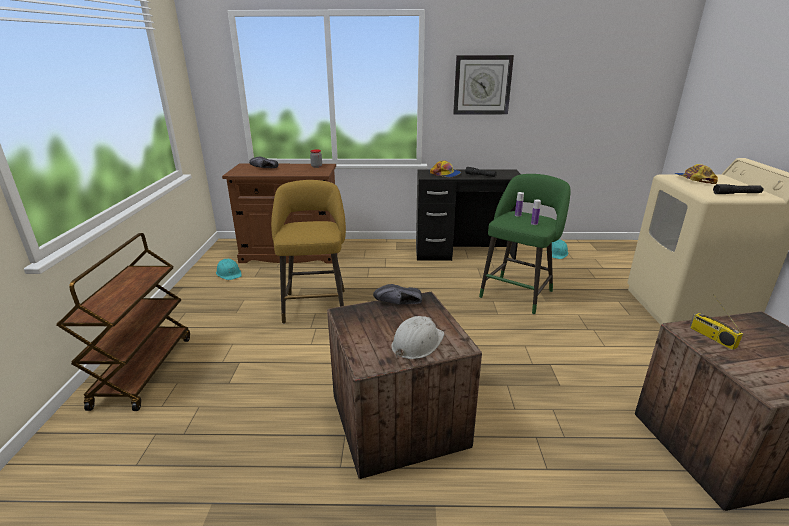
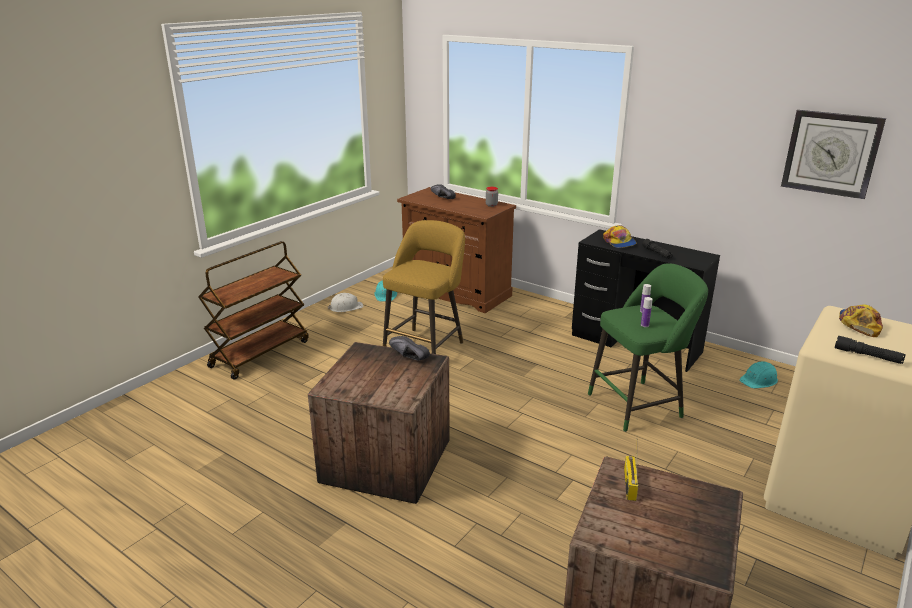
camera: 35 degrees right, 0 degrees up
white hard hat [391,316,445,359] -> white hard hat moved to [327,293,363,312]
wall clock [453,55,514,115] -> wall clock moved to [781,110,886,199]

